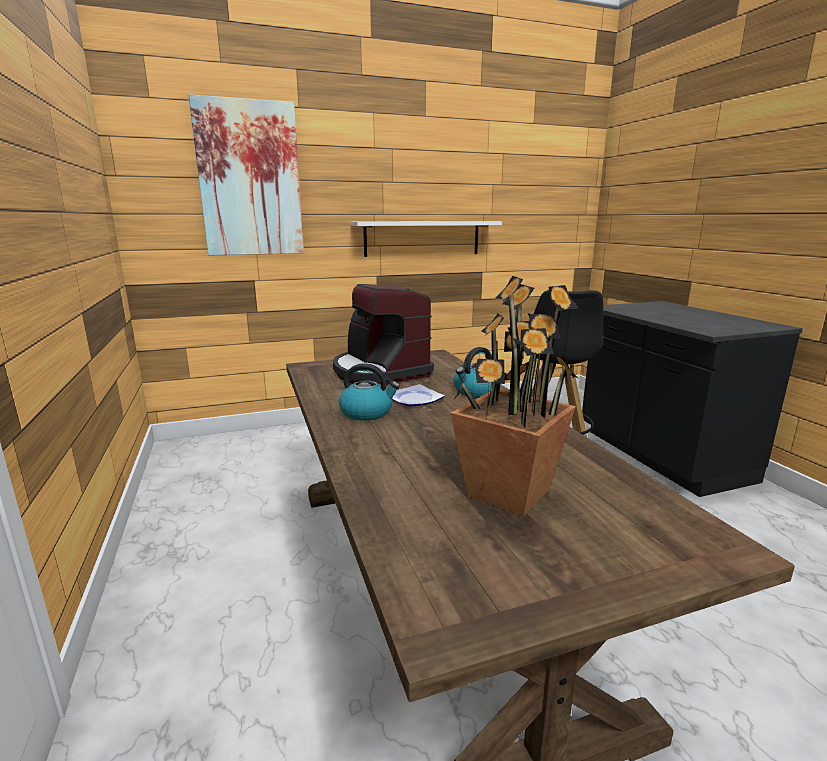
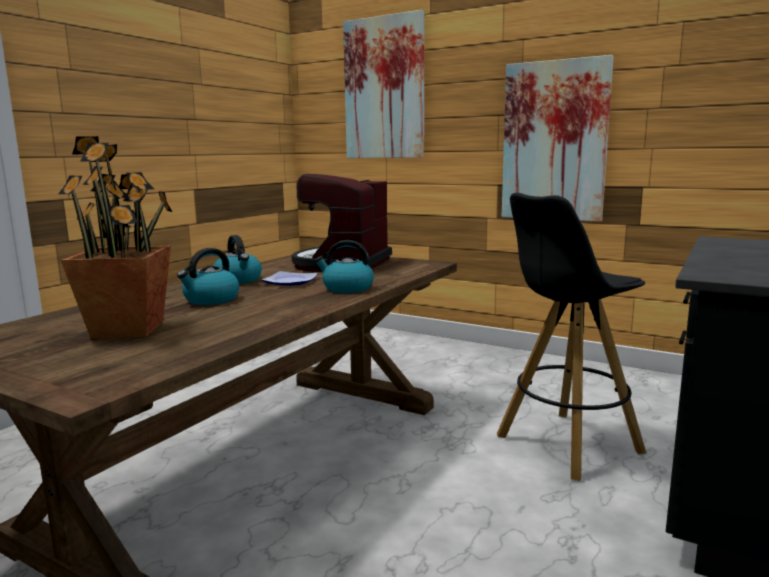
camera: 50 degrees right, 5 degrees down
white shelf [351,221,502,257] -> picture [502,55,614,222]
none -> kettle [177,248,239,305]

